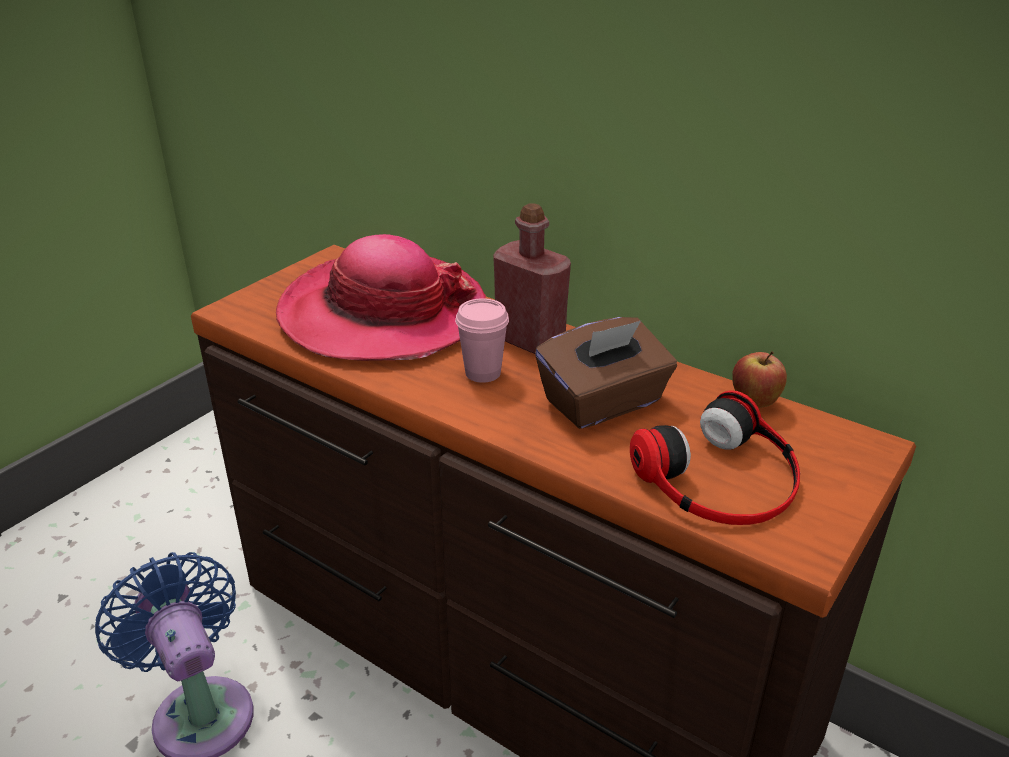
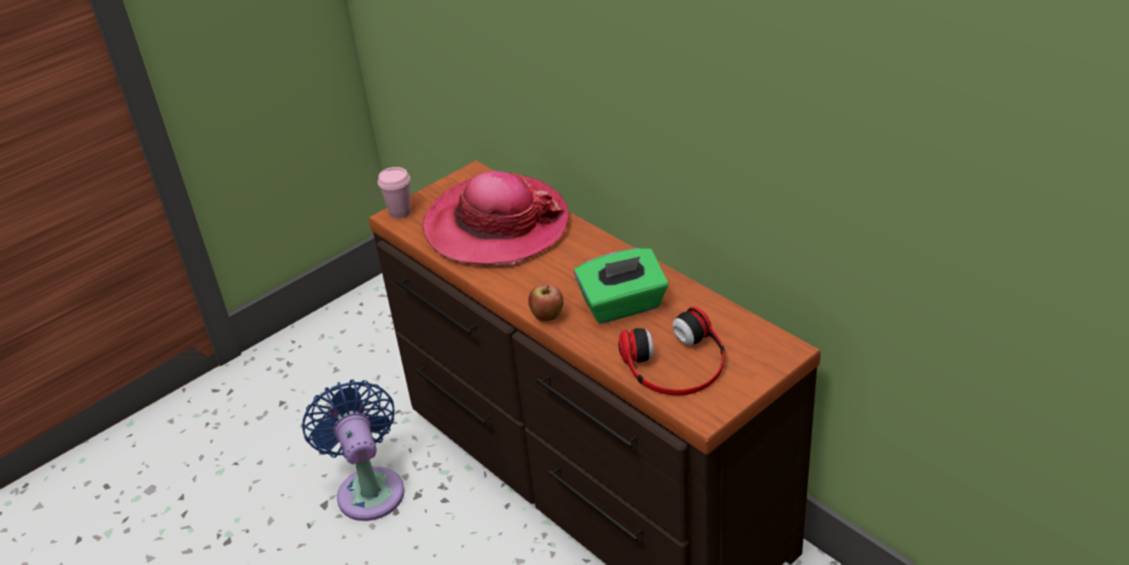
camera: 15 degrees right, 5 degrees up
pink cup [455,298,509,383] -> pink cup moved to [378,167,411,219]
red bottle [493,203,571,354] -> none
brown tissue box [535,317,677,429] -> green tissue box [574,248,668,324]
apple [732,351,787,408] -> apple moved to [528,284,564,322]

